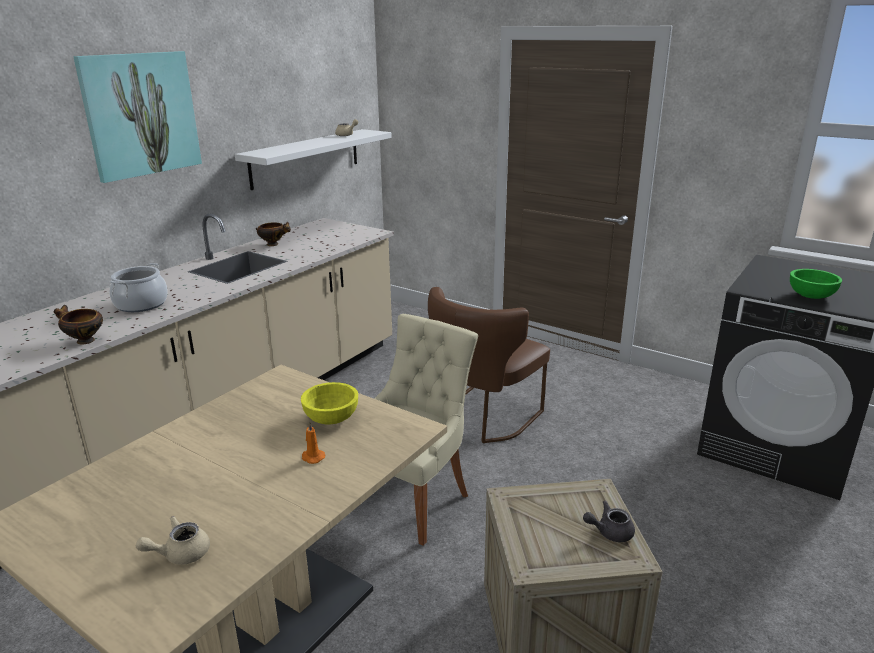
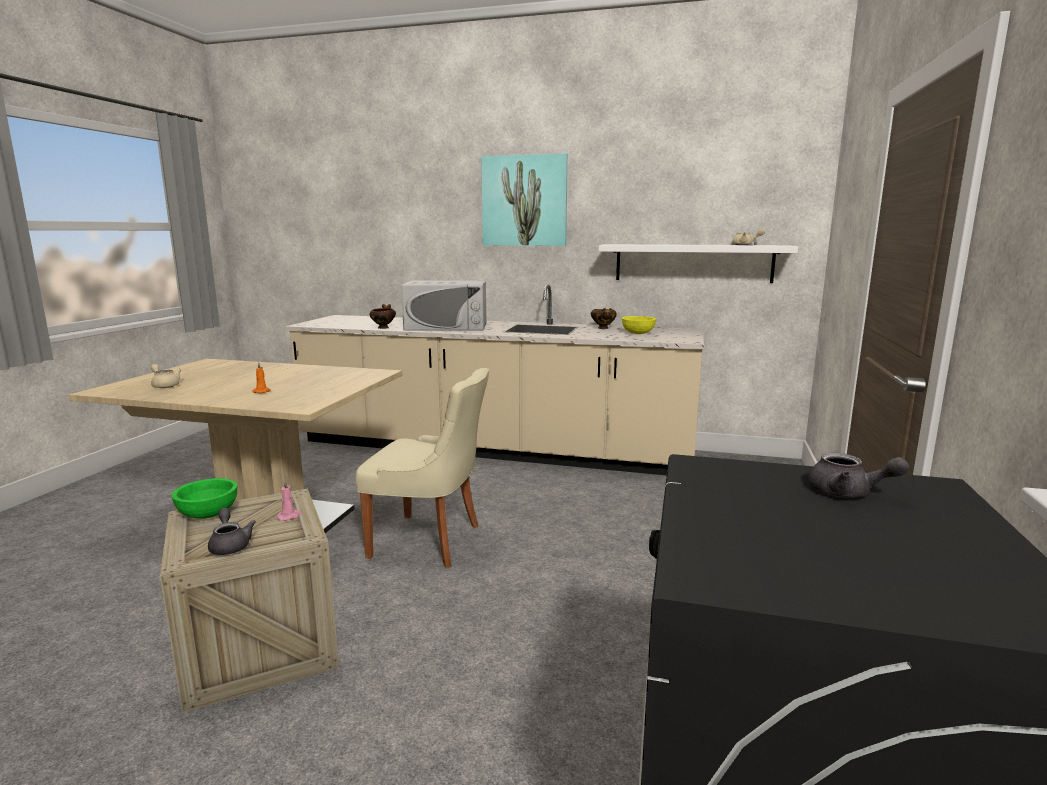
camera: 70 degrees right, 10 degrees down
cooking pot [109,263,168,312] -> white microwave [401,281,486,331]
yellow bowl [301,382,358,425] -> yellow bowl moved to [622,316,656,334]
brown chair [428,287,550,443] -> none
green bowl [790,269,842,299] -> green bowl moved to [172,478,237,519]
none -> pink candle [276,480,302,521]
none -> grey teapot [808,453,910,498]

